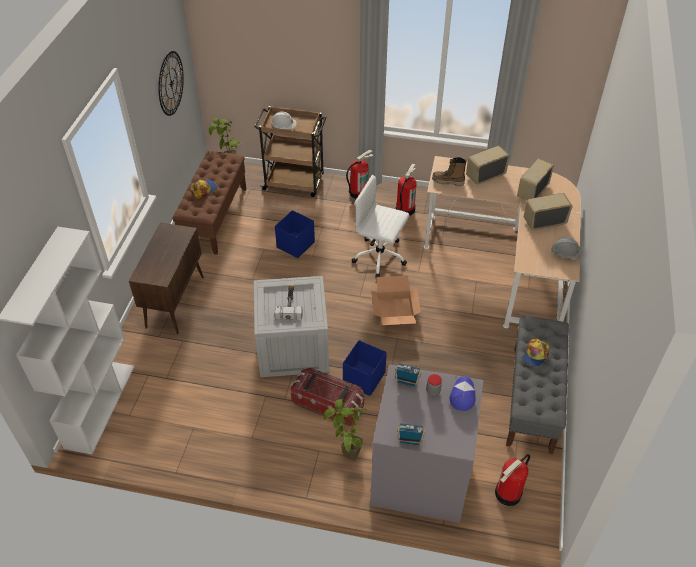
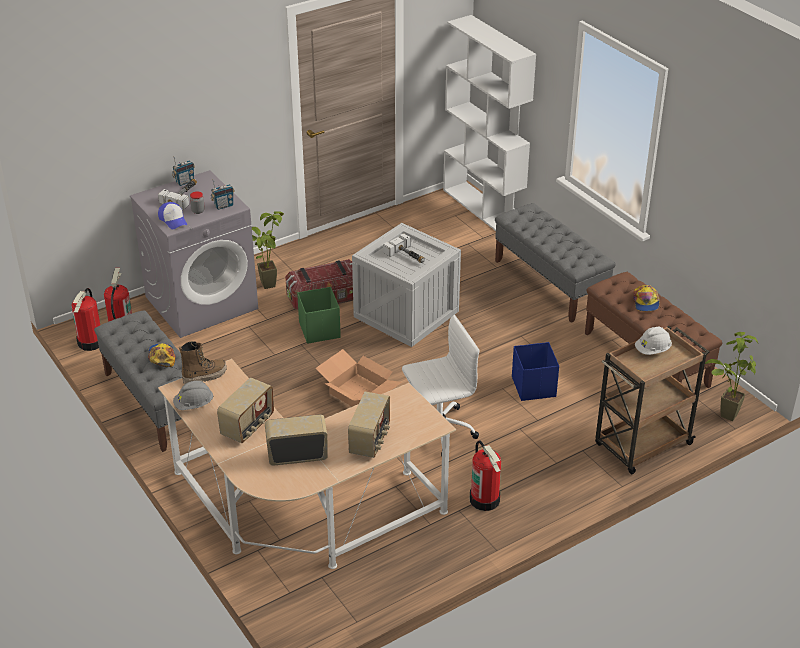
camera: 135 degrees right, 10 degrees down
brown cabinet [129,223,204,334] -> grey bench [495,203,616,323]
wall clock [158,51,184,116] -> none
blue storage box [343,340,387,396] -> green storage box [297,287,341,344]
fire extinguisher [346,150,373,199] -> fire extinguisher moved to [72,288,100,351]
boot [432,157,467,187] -> boot moved to [179,341,227,385]
radio [517,159,554,200] -> radio turned 90 degrees counterclockwise [265,414,328,466]
none -> hammer [158,179,197,210]

